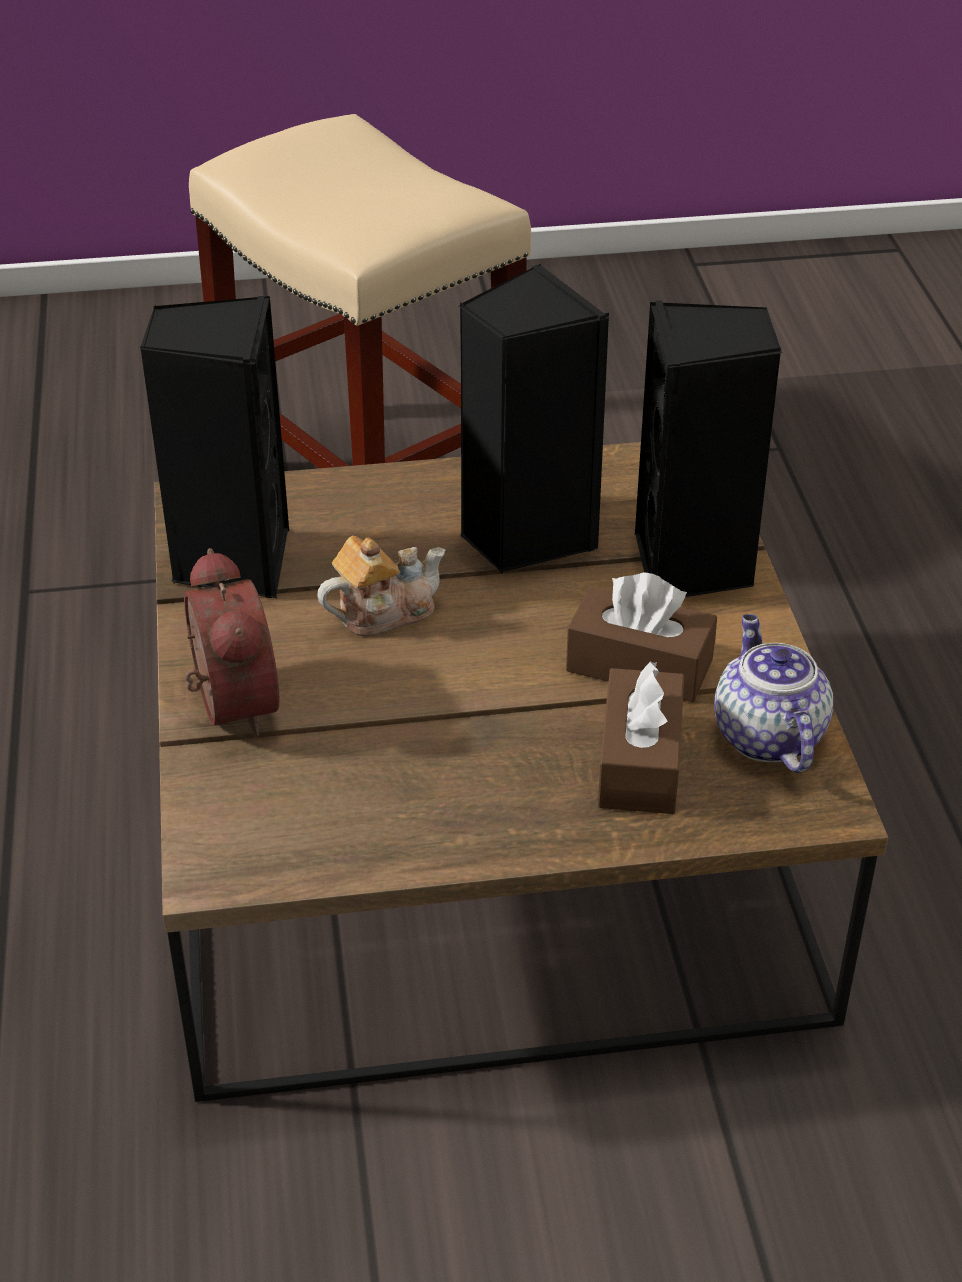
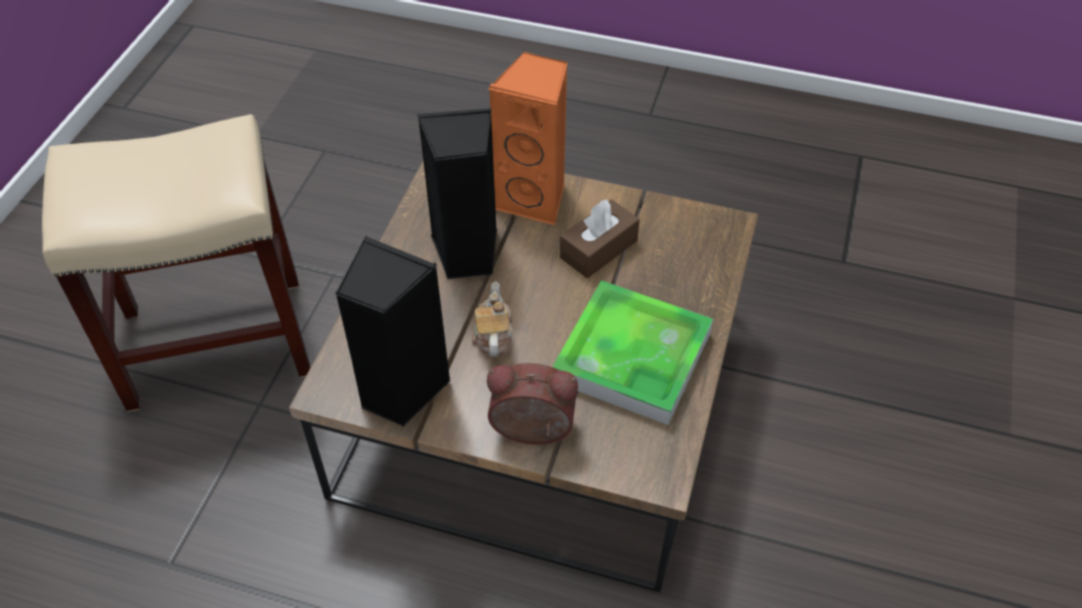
camera: 65 degrees left, 10 degrees up
brown tissue box [598,661,684,814] -> none
black speaker [635,301,782,597] -> orange speaker [488,52,567,225]
teapot [714,614,833,773] -> none
none -> tray [552,280,713,425]

